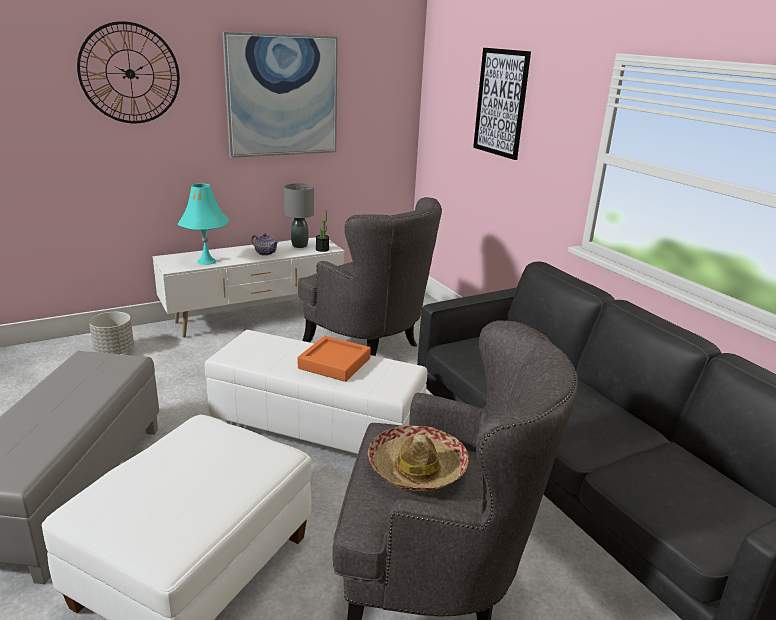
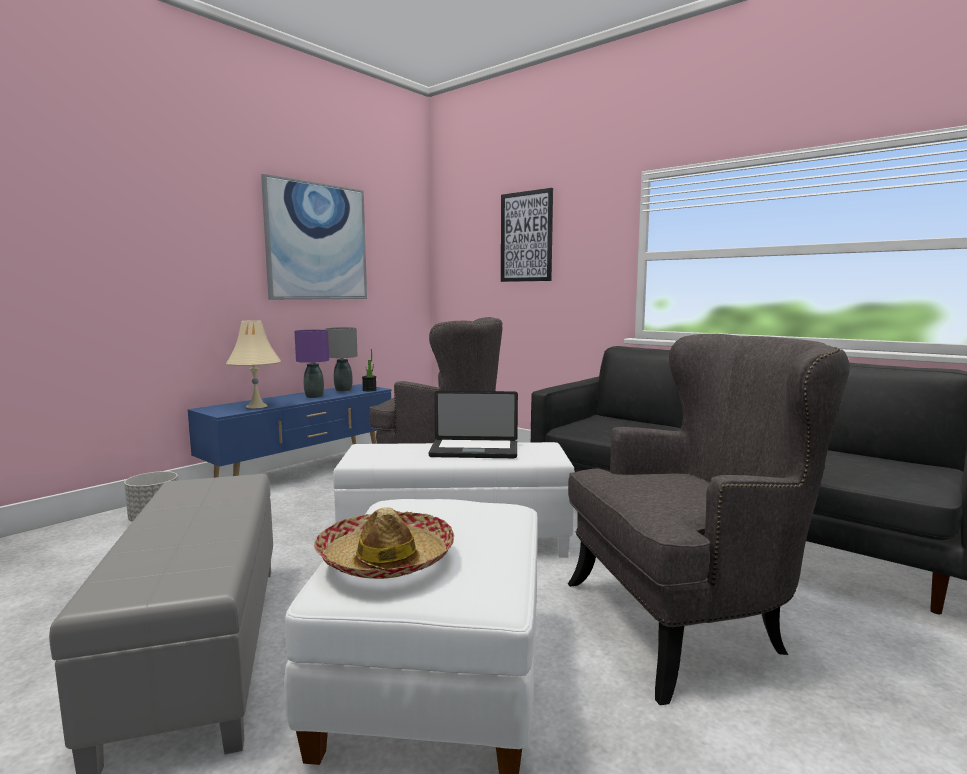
camera: 20 degrees left, 15 degrees down
wall clock [77,21,180,123] -> none
white tv stand [153,237,344,338] -> blue tv stand [188,384,391,478]
turquoise table lamp [177,183,229,265] -> beige table lamp [226,320,281,408]
teapot [252,233,279,256] -> purple table lamp [294,330,329,398]
orange tray [298,336,371,382] -> laptop [429,391,518,458]
hat [368,425,469,491] -> hat moved to [314,507,454,579]

